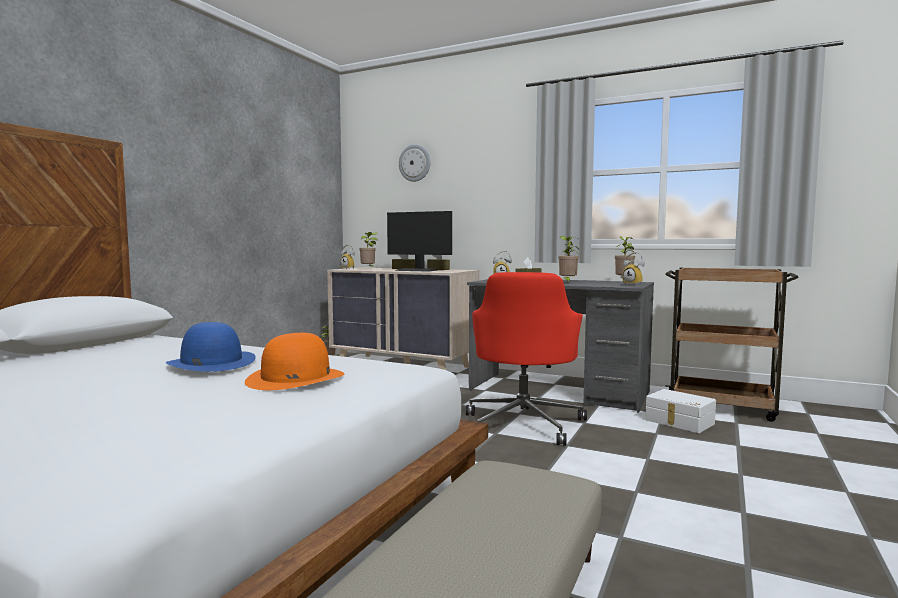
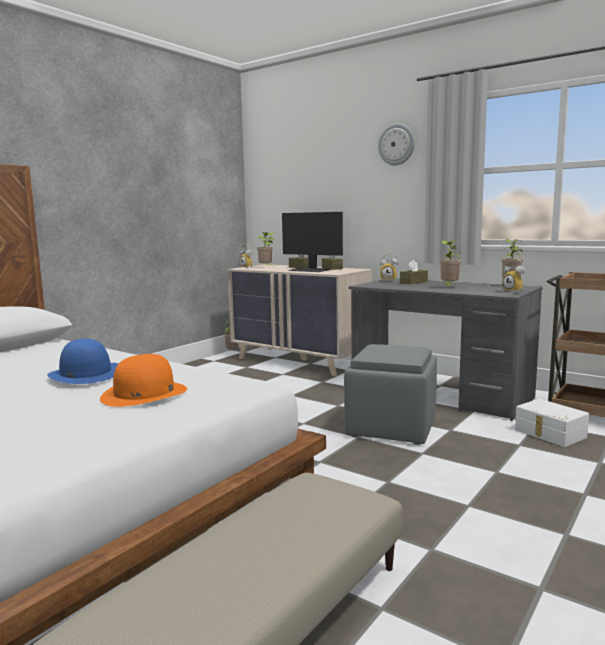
camera: 10 degrees right, 5 degrees up
wall clock [399,144,430,182] -> wall clock moved to [378,123,415,166]
red office chair [466,272,587,446] -> grey ottoman [344,344,437,445]

